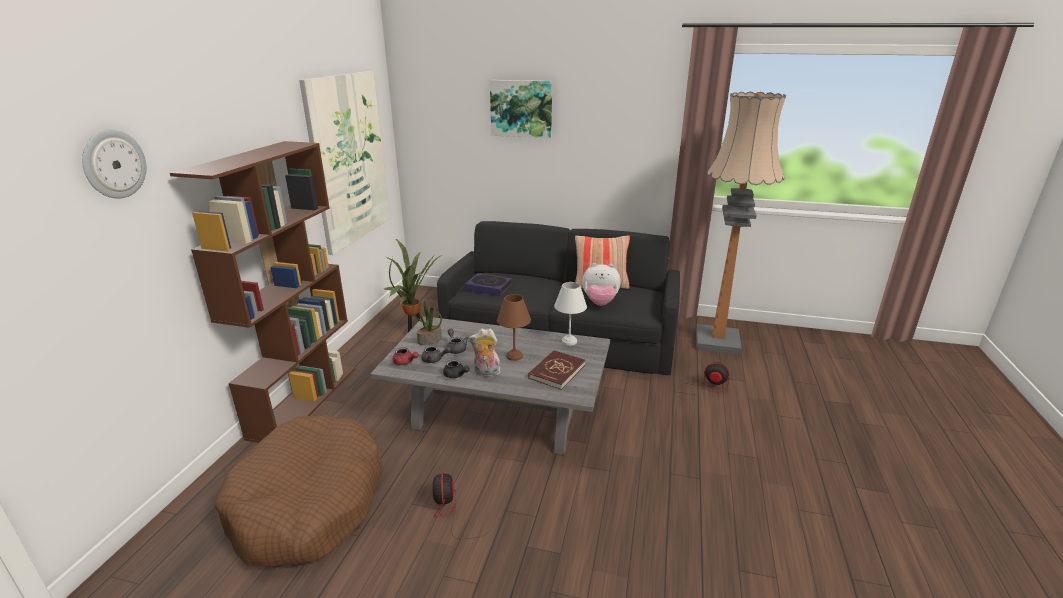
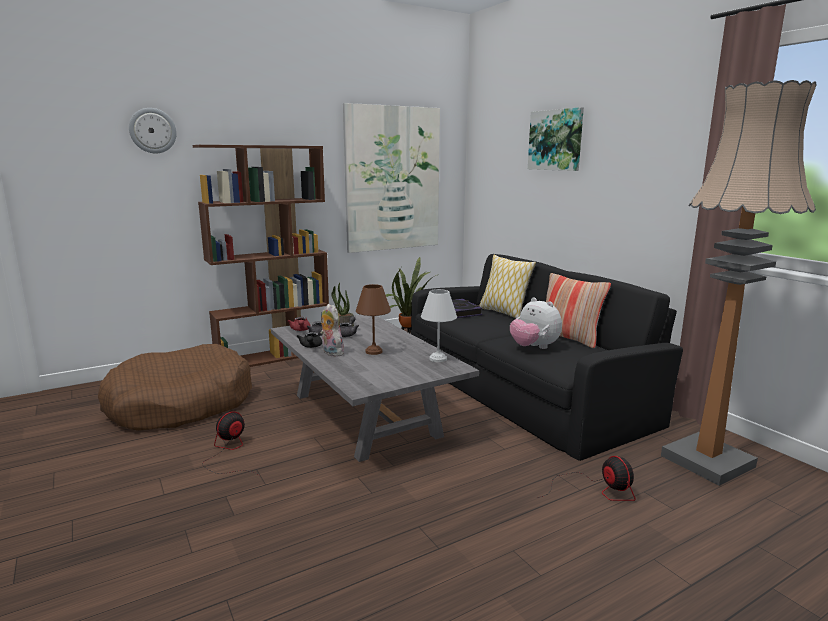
camera: 45 degrees right, 10 degrees down
red book [528,350,585,390] -> none
none -> pillow [479,255,536,318]

